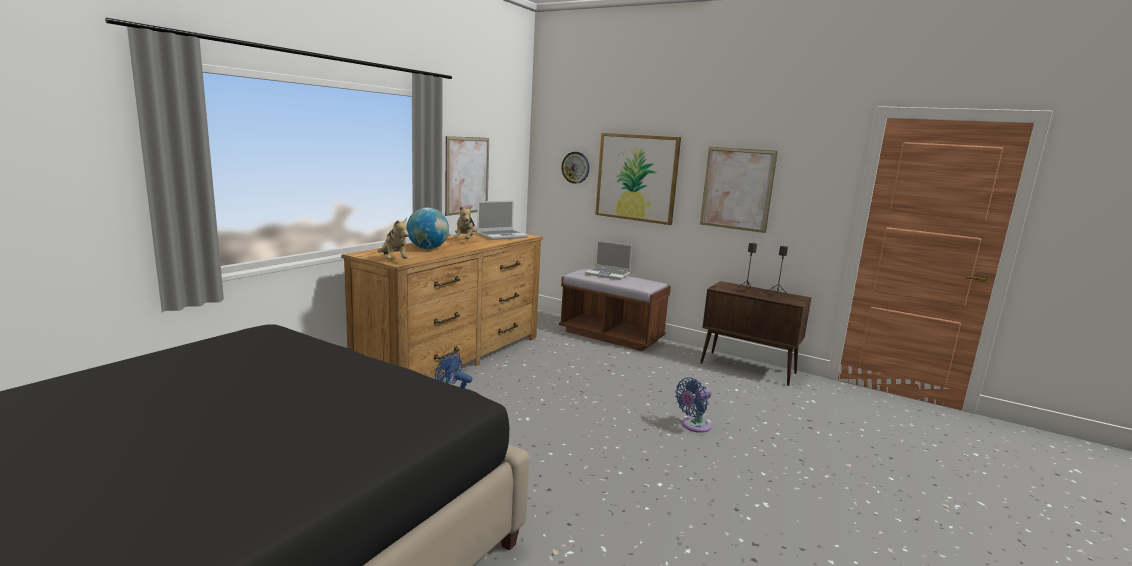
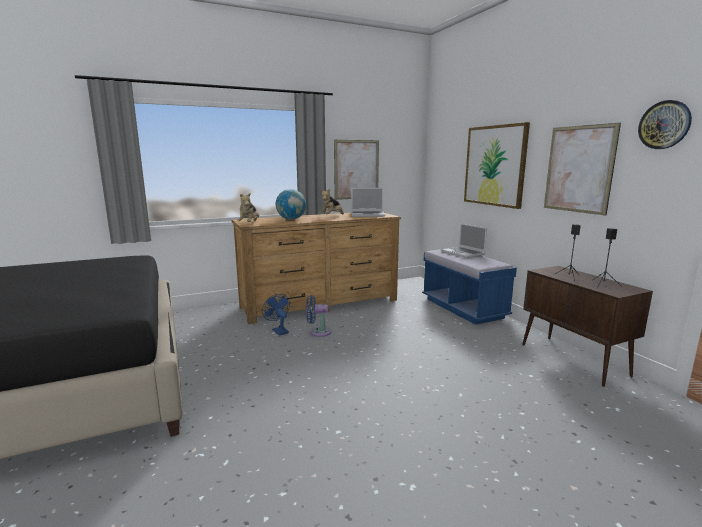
camera: 35 degrees right, 0 degrees up
brown bench [559,269,671,351] -> blue bench [422,249,517,325]
wall clock [561,152,590,184] -> wall clock moved to [638,100,692,149]
blue fan [675,377,712,433] -> blue fan moved to [306,295,331,337]

